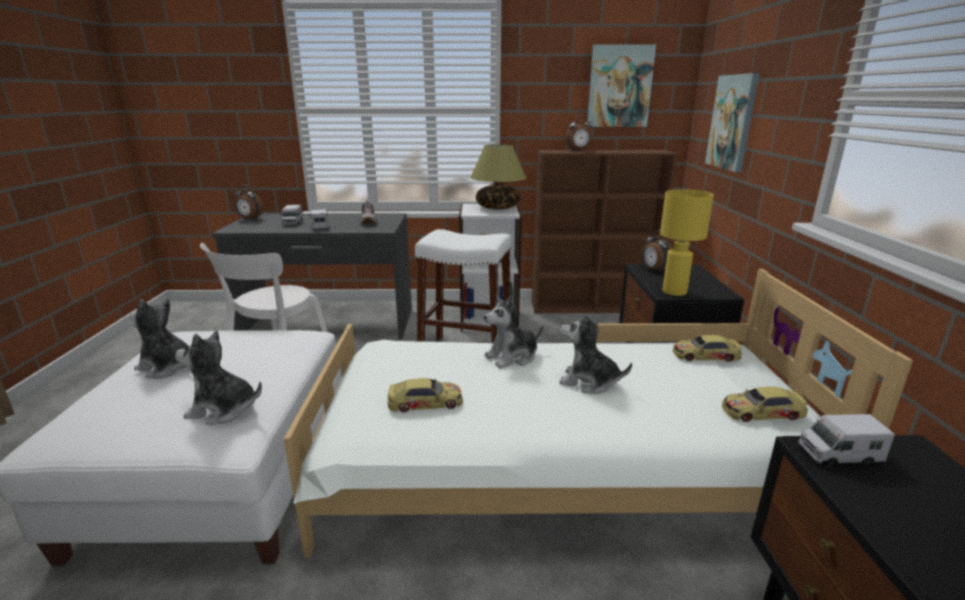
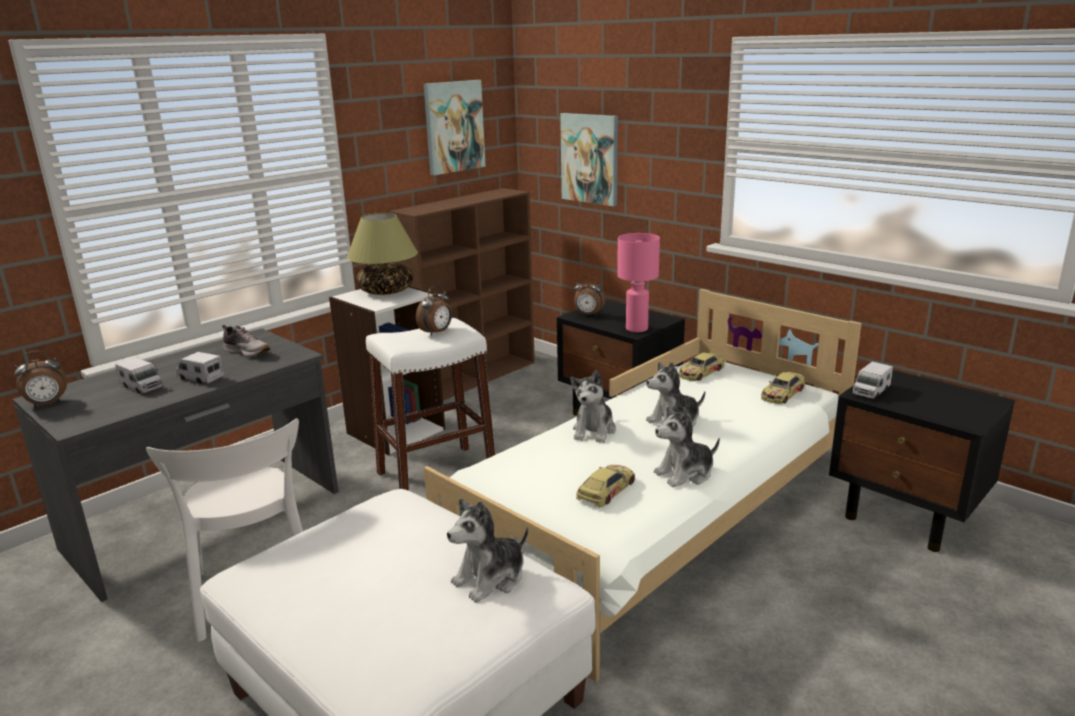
camera: 45 degrees left, 0 degrees up
plush toy [131,299,189,378] -> plush toy moved to [654,406,720,487]
alarm clock [566,115,592,151] -> alarm clock moved to [416,286,452,336]
yellow table lamp [660,189,714,296] -> pink table lamp [617,233,660,332]

